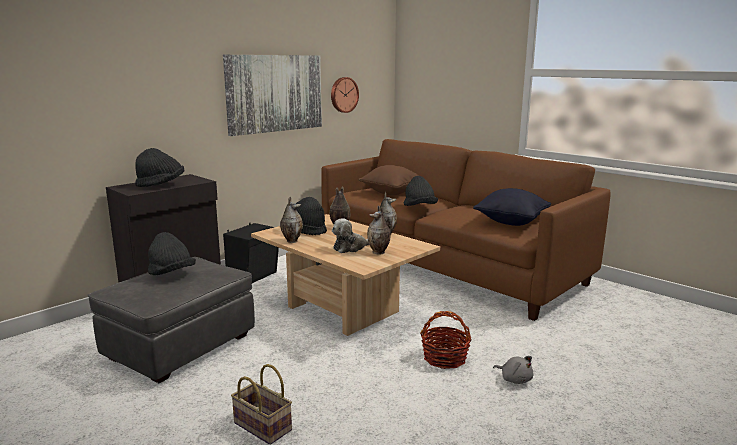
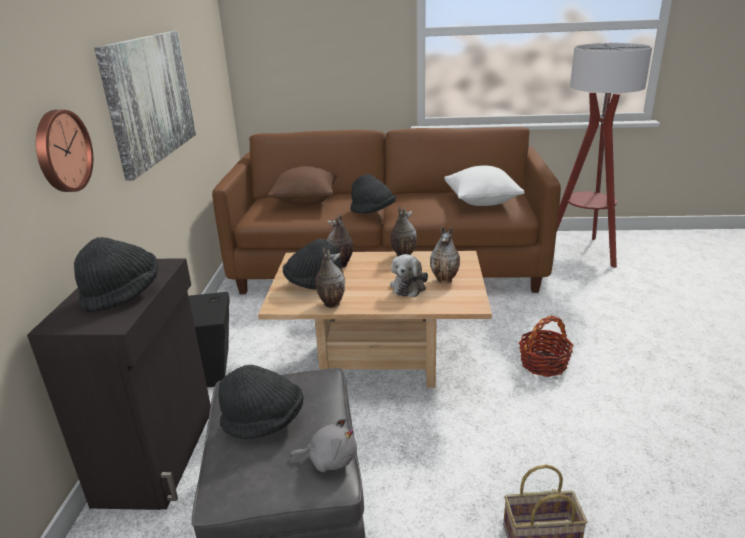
camera: 40 degrees left, 10 degrees up
wall clock [331,77,359,113] -> wall clock moved to [36,110,93,192]
black pillow [473,188,551,226] -> white pillow [444,166,524,206]
grey plush toy [493,356,533,384] -> grey plush toy moved to [290,417,357,472]
none -> floor lamp [556,43,652,268]

